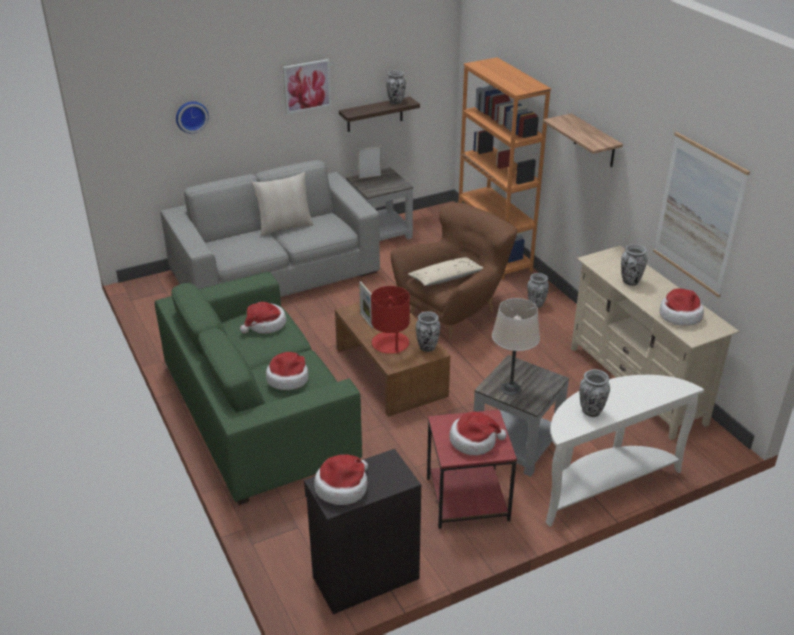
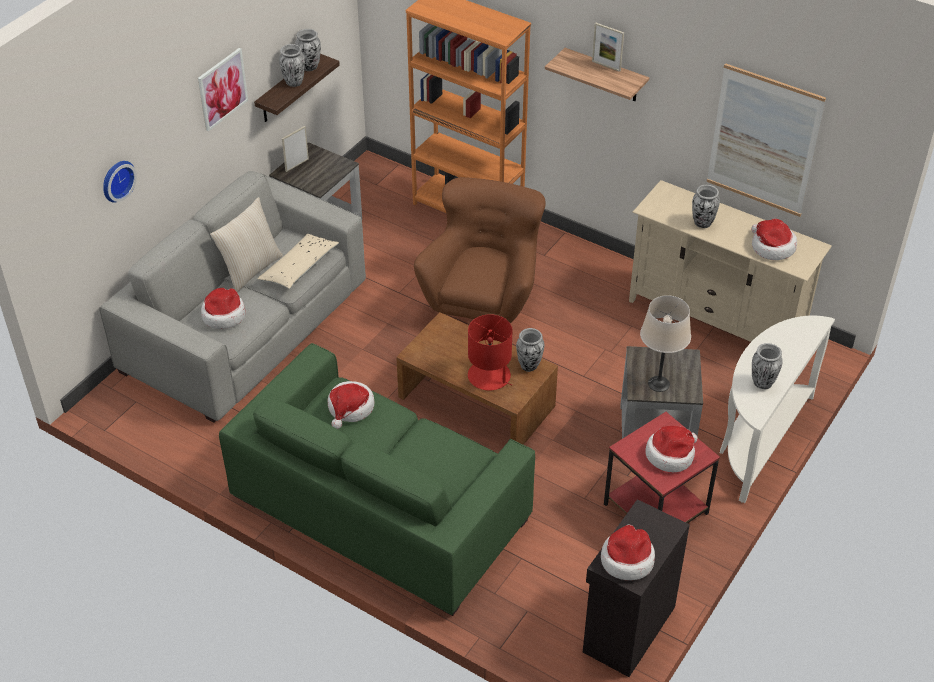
camera: 30 degrees left, 10 degrees up
hat [266,352,308,390] -> hat moved to [201,288,246,329]
picture frame [359,281,373,328] -> picture frame moved to [592,23,624,72]
beige pillow [408,257,483,286] -> beige pillow moved to [257,234,340,289]
vase [527,273,549,308] -> vase moved to [279,44,305,87]

